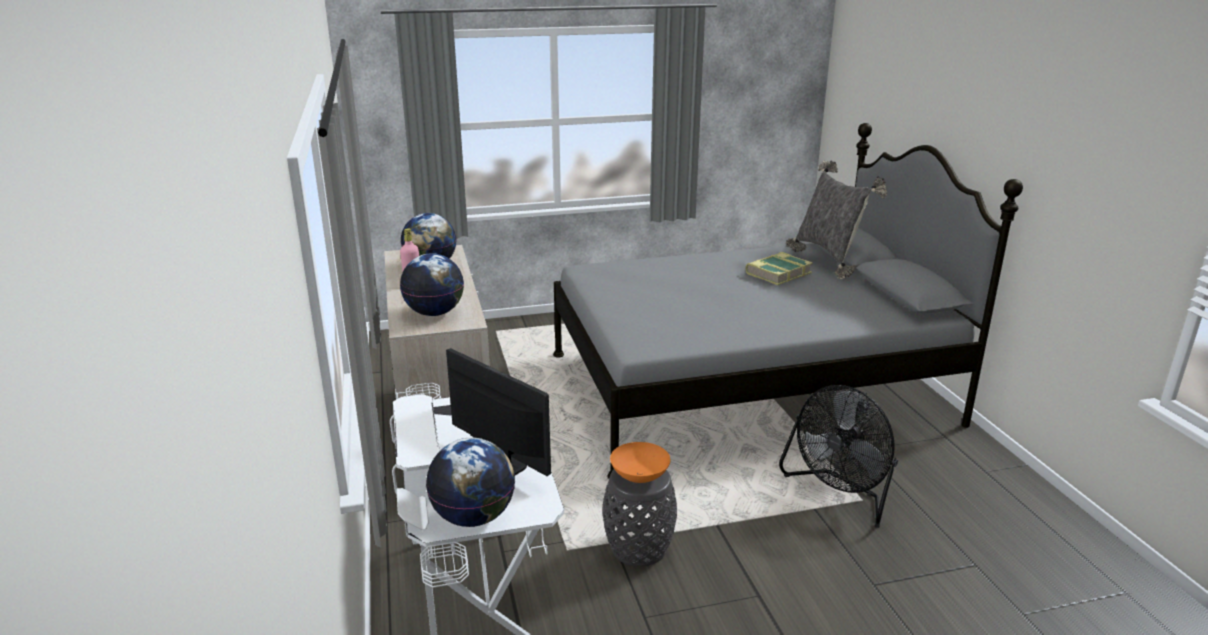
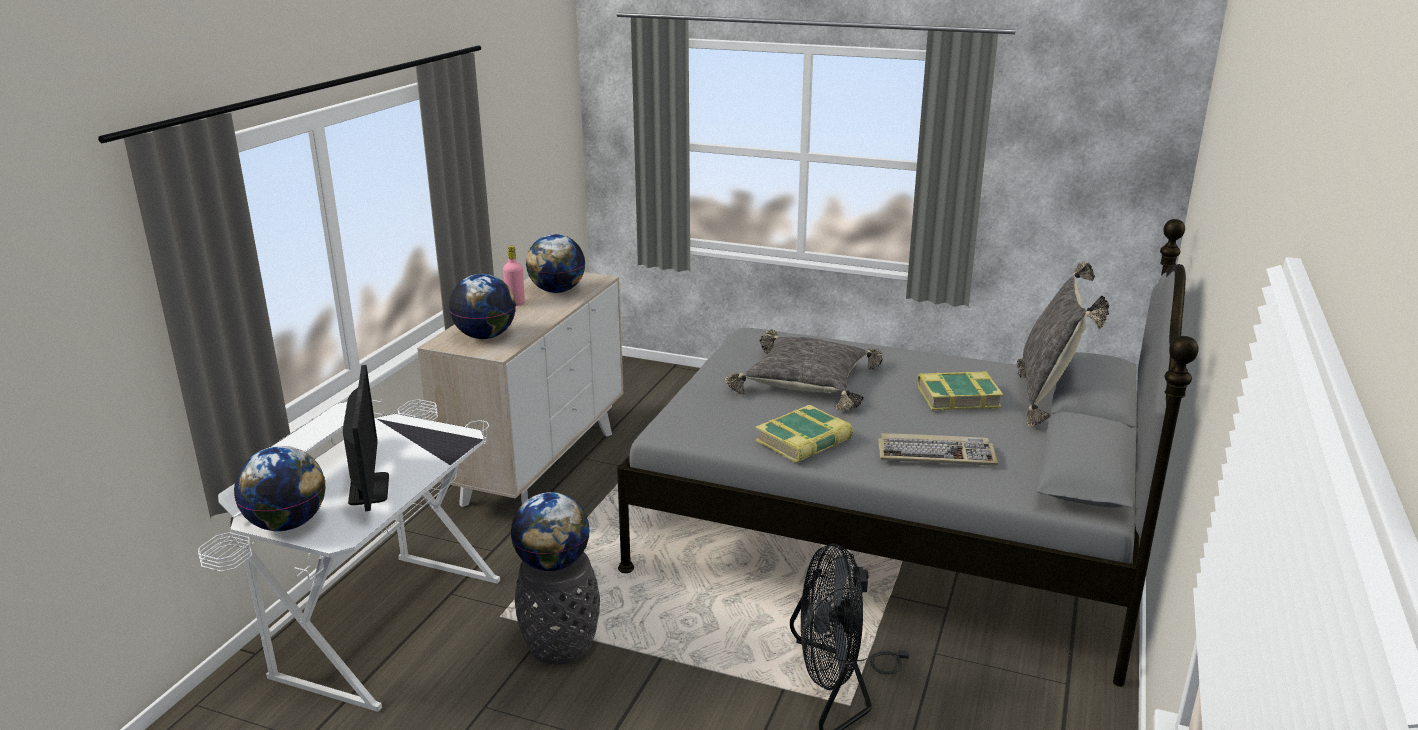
camera: 35 degrees right, 0 degrees up
orange bowl [610,442,670,483] -> globe [511,492,590,571]
none -> pillow [725,329,883,411]
none -> book [755,405,853,463]
none -> keyboard [878,433,998,466]

